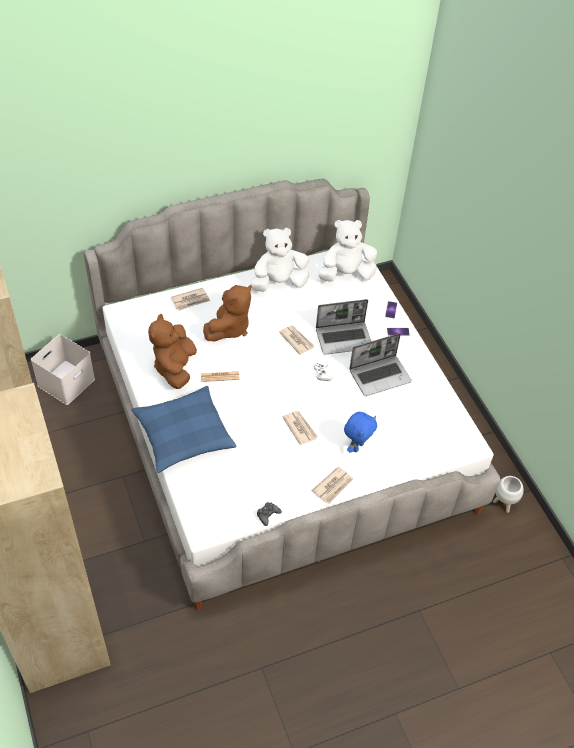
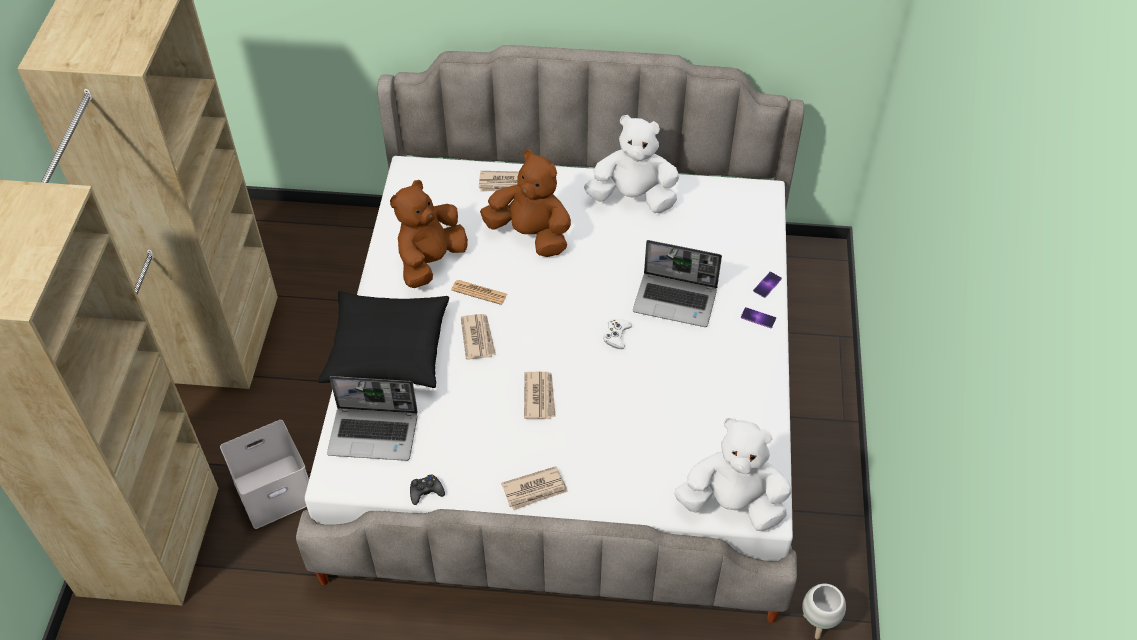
camera: 30 degrees right, 0 degrees up
white storage box [31,334,95,405] -> white storage box moved to [220,420,309,529]
blue pillow [132,386,236,473] -> black pillow [318,291,449,388]
brown plush toy [203,285,252,342] -> brown plush toy turned 120 degrees counterclockwise [480,150,571,257]
newspaper [279,325,314,355] -> newspaper moved to [461,314,496,360]
white plush toy [318,220,377,282] -> white plush toy moved to [674,418,792,531]
blue plush toy [344,412,377,453] -> none
laptop [349,333,412,396] -> laptop moved to [327,376,418,461]

